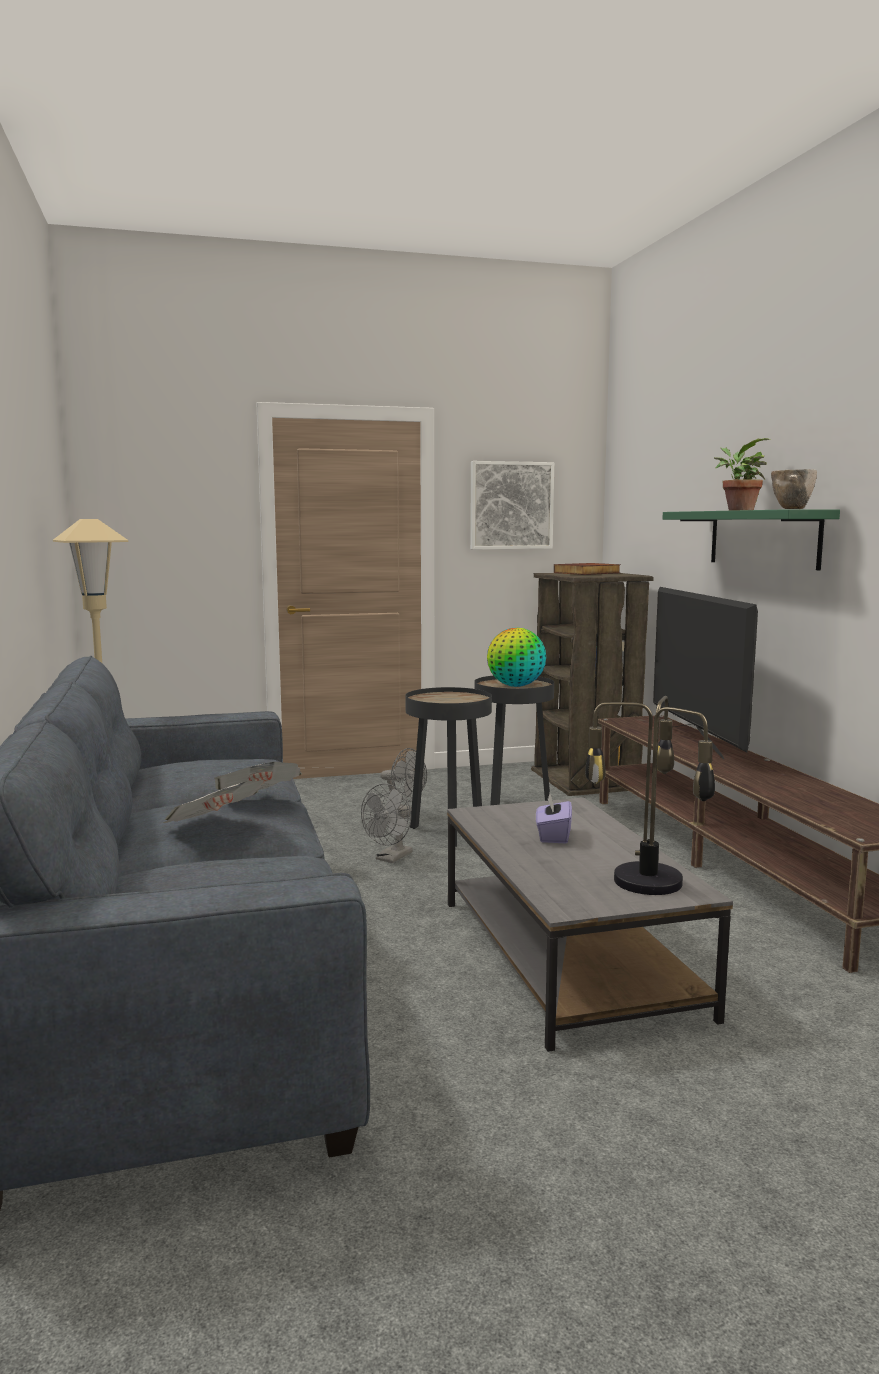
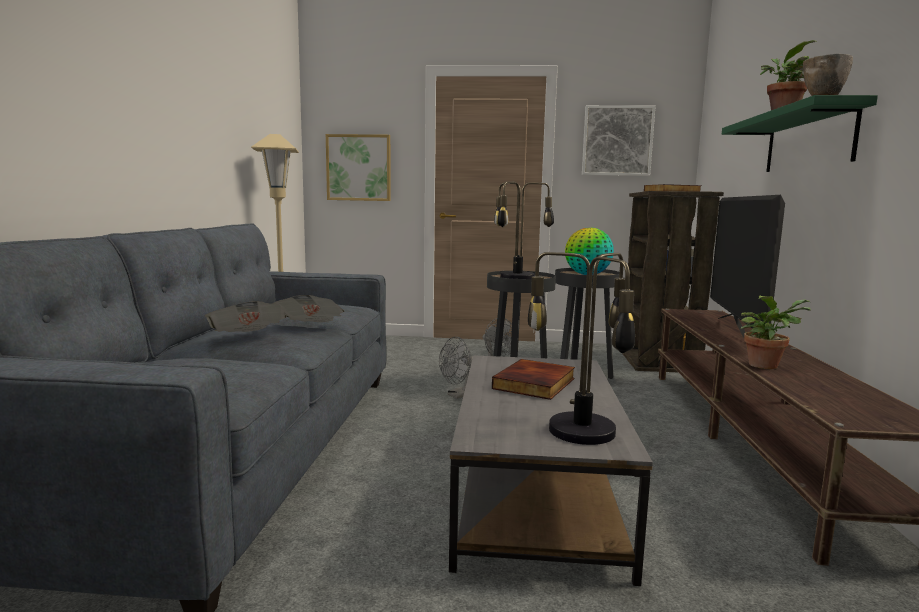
camera: 20 degrees right, 0 degrees up
purple tissue box [536,793,572,843] -> book [492,359,575,400]
none -> picture [326,134,391,201]
none -> table lamp [494,181,554,279]
none -> potted plant [740,295,811,369]

